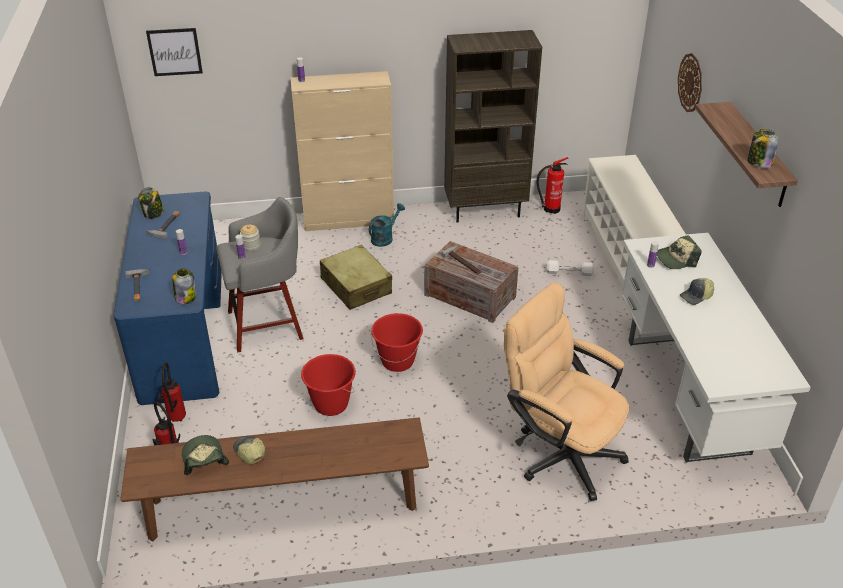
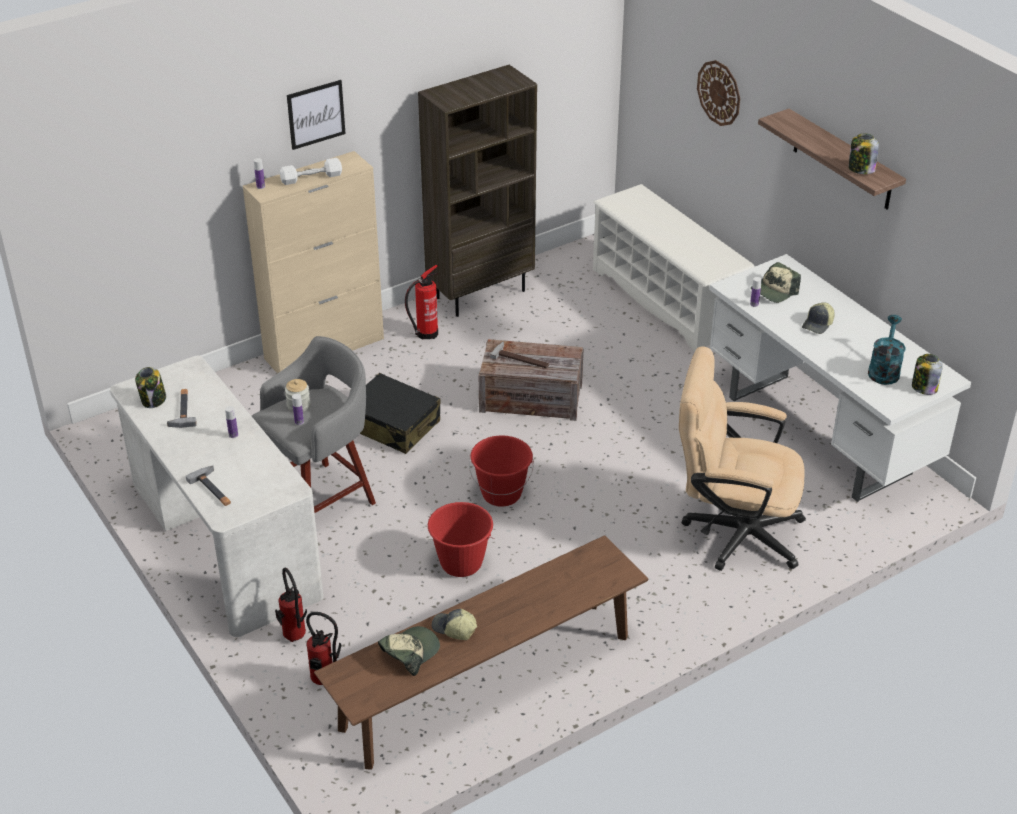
camera: 25 degrees left, 0 degrees up
blue desk [113,192,222,405] -> white desk [110,356,323,637]
picture [146,28,203,76] -> picture moved to [287,80,346,150]
jar [172,268,196,304] -> jar moved to [912,354,943,395]
cap [182,435,229,475] -> cap turned 90 degrees clockwise [378,626,440,676]
beige suitcase [320,245,392,310] -> black suitcase [360,373,441,454]
turquoise watering can [369,203,405,247] -> turquoise watering can moved to [868,315,906,385]
fire extinguisher [537,157,568,214] -> fire extinguisher moved to [405,265,438,340]
white dumbbell [547,260,594,276] -> white dumbbell moved to [280,158,342,185]

